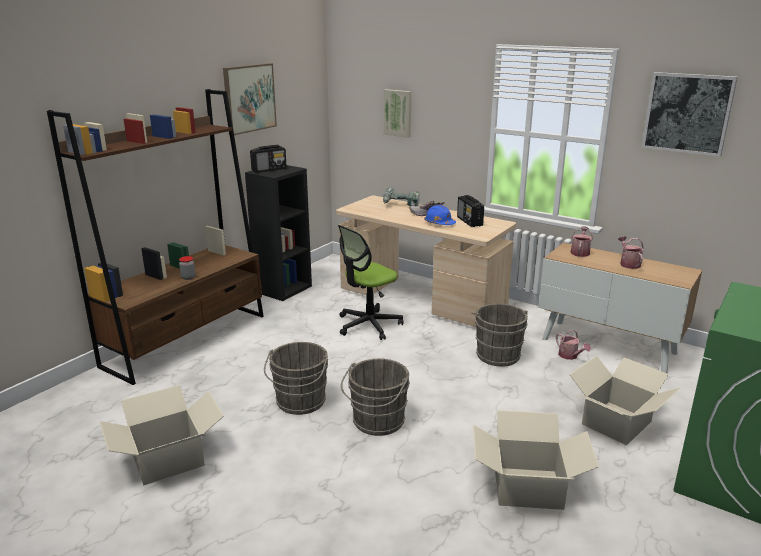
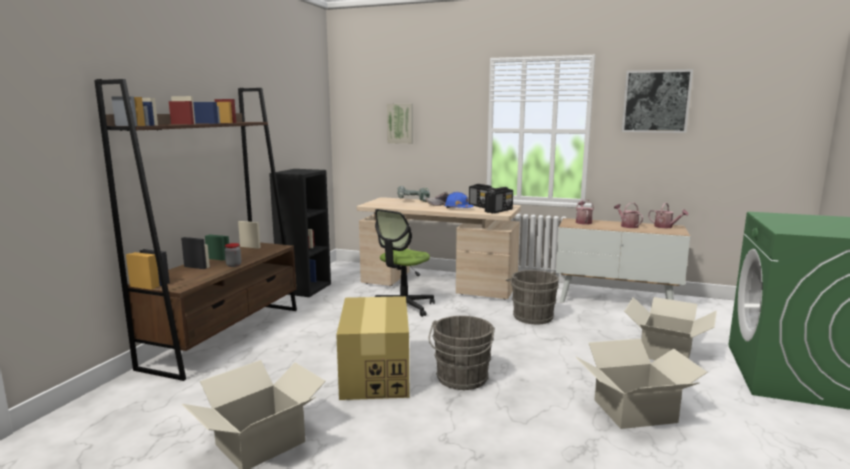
camera: 15 degrees left, 10 degrees down
picture [223,63,277,135] -> none
radio [250,145,287,173] -> radio moved to [485,187,513,213]
grey bucket [264,342,328,415] -> cardboard box [336,296,409,400]
watering can [556,330,591,360] -> watering can moved to [648,203,688,228]

